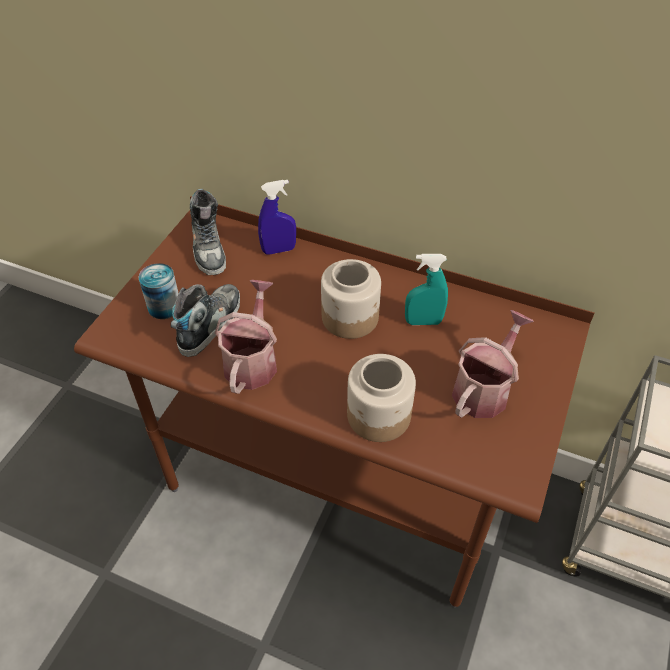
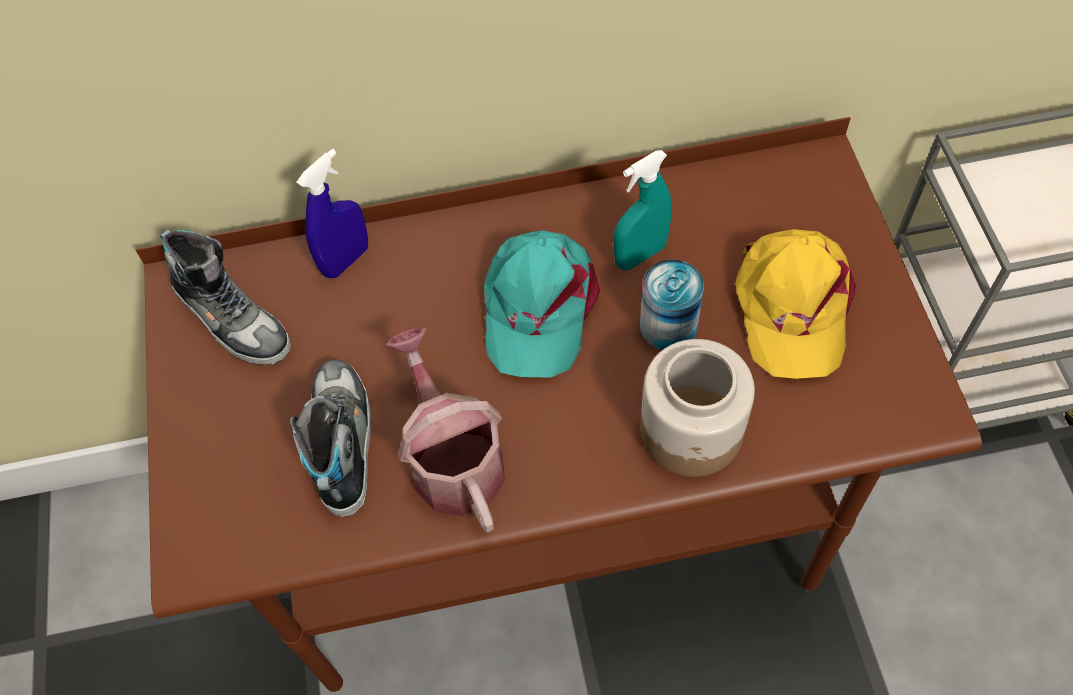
camera: 30 degrees left, 10 degrees up
can [138,263,178,319] -> can moved to [640,259,704,350]
jar [321,259,381,339] -> turquoise cap [484,230,600,378]
watering can [452,310,534,418] -> yellow cap [735,229,856,379]

